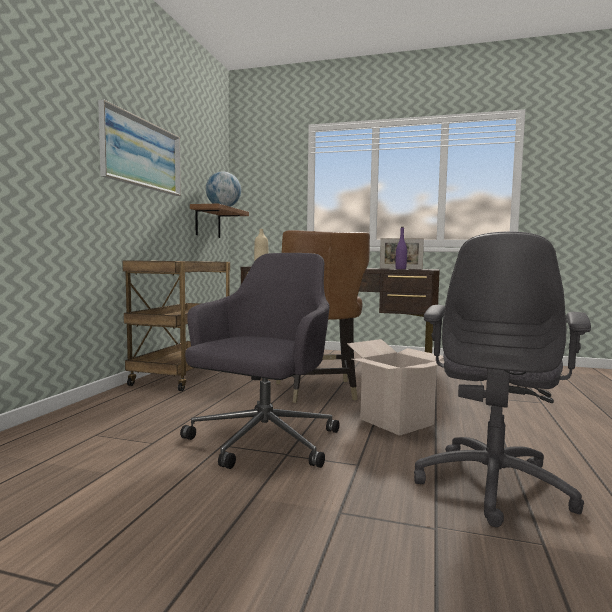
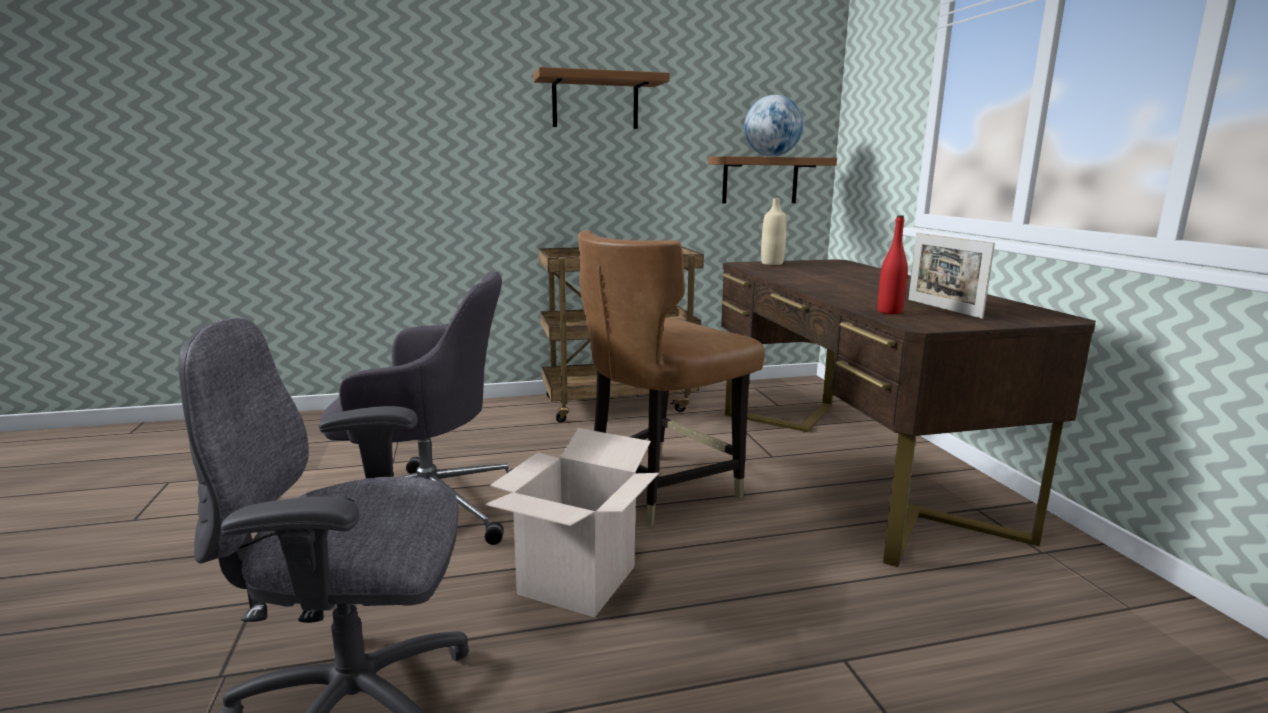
camera: 60 degrees right, 10 degrees up
picture [98,99,181,196] -> shelf [533,67,670,129]
purple bottle [396,227,407,269] -> red bottle [878,215,908,314]

